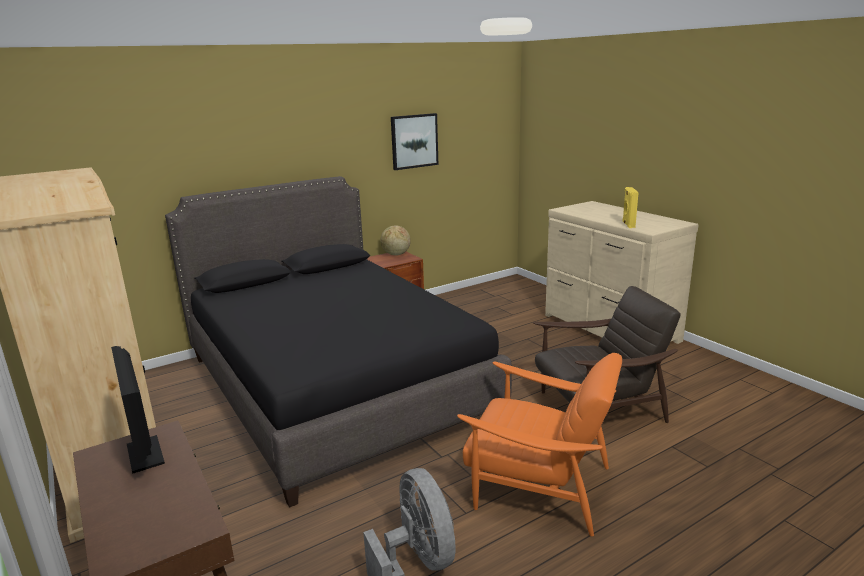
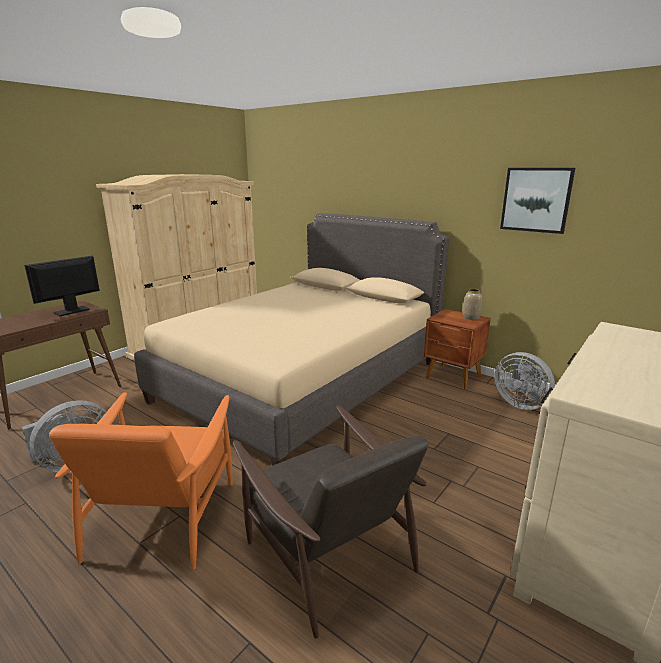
camera: 70 degrees right, 0 degrees up
black bed [165,176,512,508] -> beige bed [134,213,449,466]
globe [380,225,411,256] -> vase [462,289,483,320]
yellow speaker [622,187,639,228] -> none
none -> grey fan [494,352,555,410]

